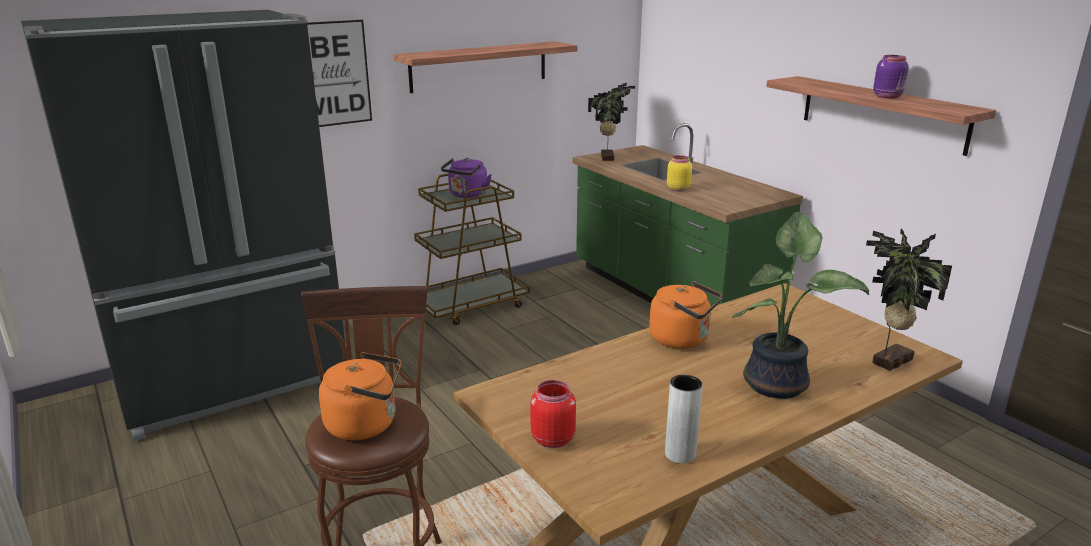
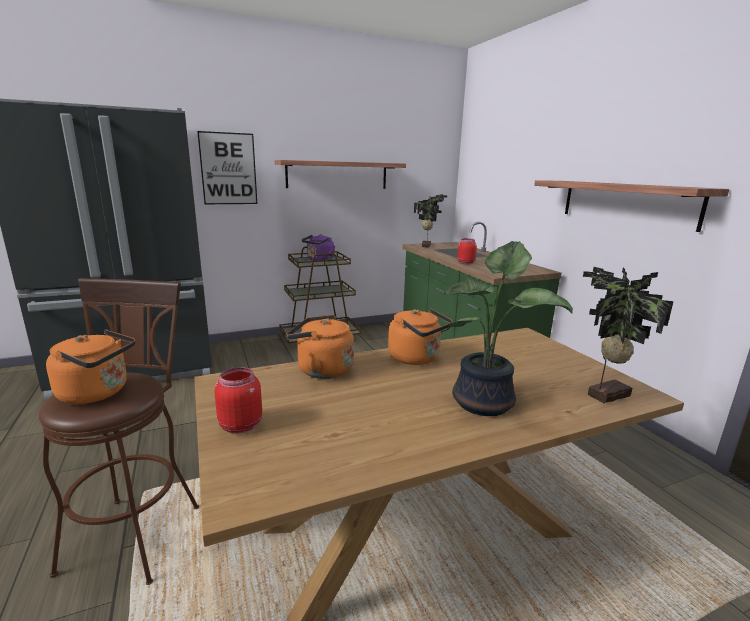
camera: 10 degrees right, 5 degrees down
grey vase [665,375,703,464] -> none
yellow jar [667,155,692,191] -> red jar [457,238,477,265]
purple jar [873,55,909,98] -> none
none -> orange kettle [286,315,354,379]

